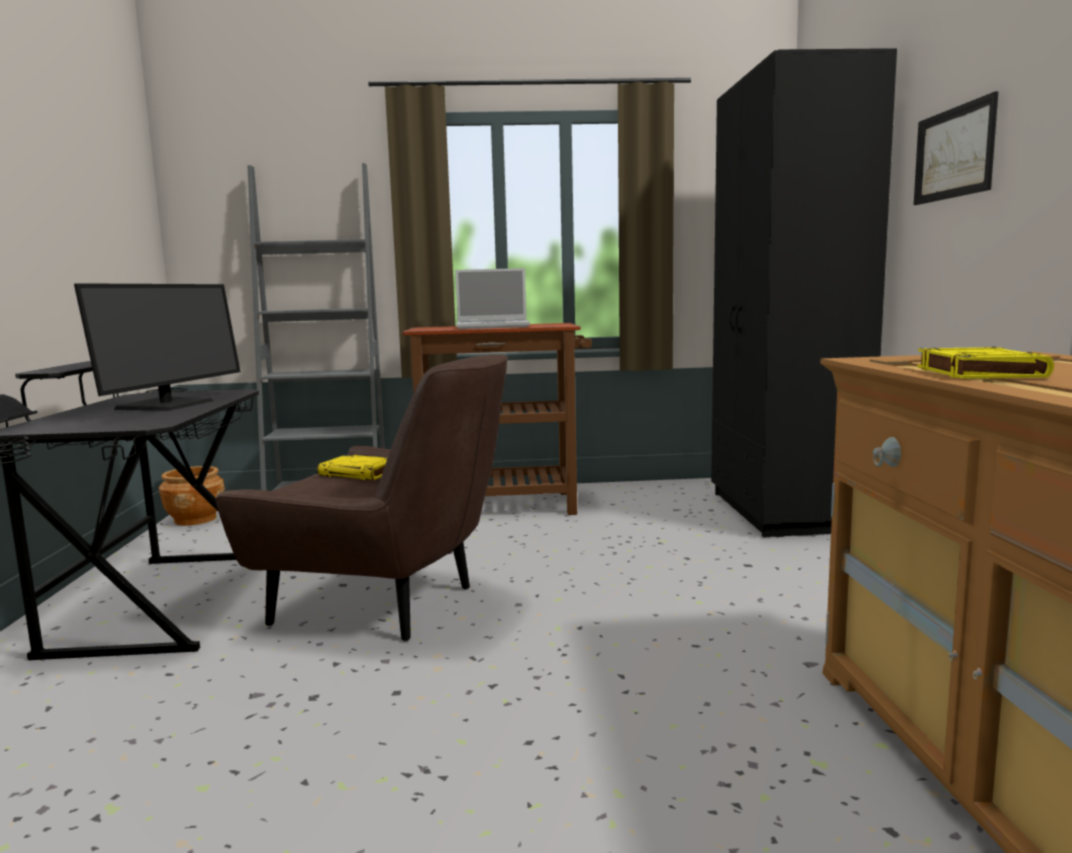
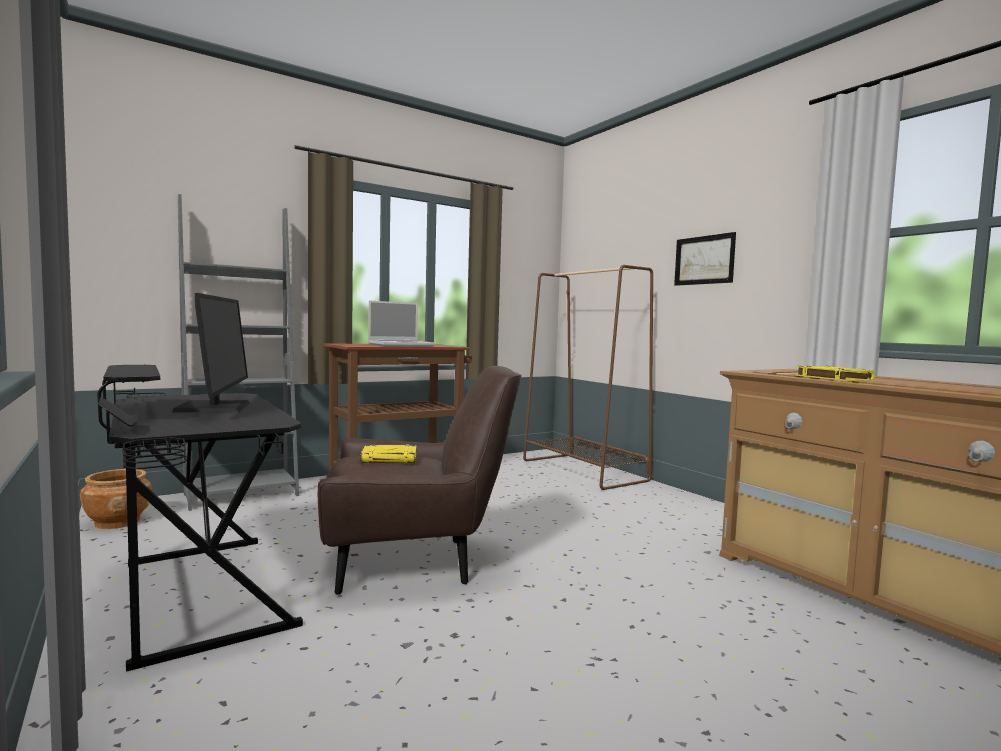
camera: 30 degrees left, 5 degrees down
black wardrobe [711,48,897,537] -> brown clothes rack [523,265,653,490]

